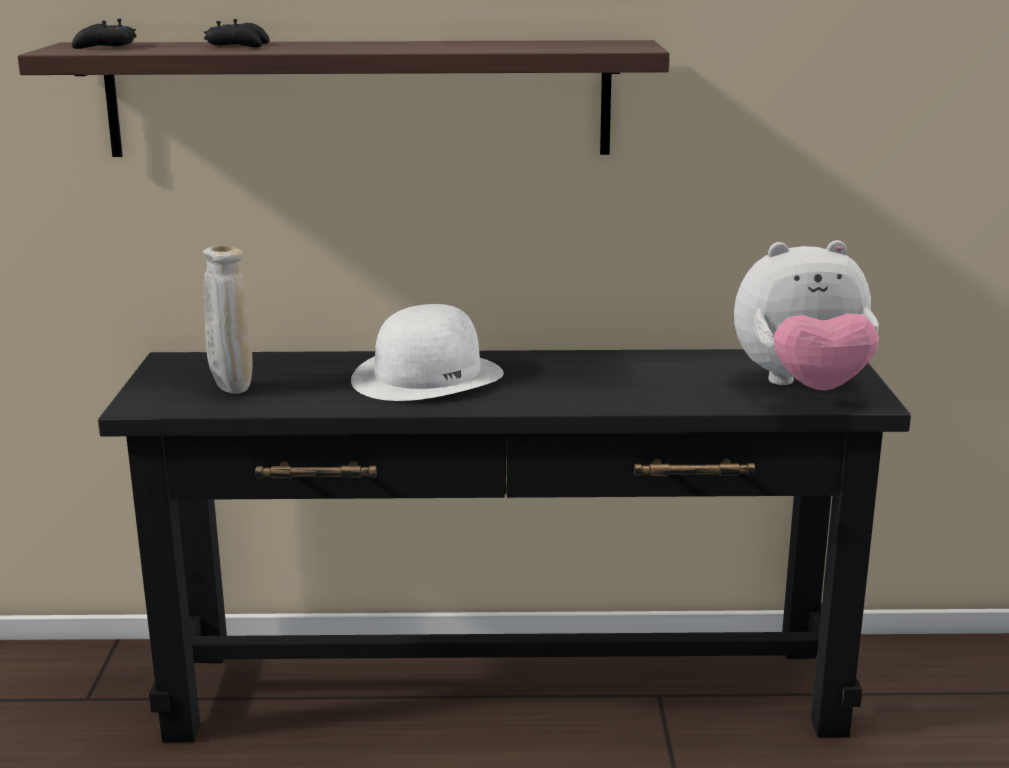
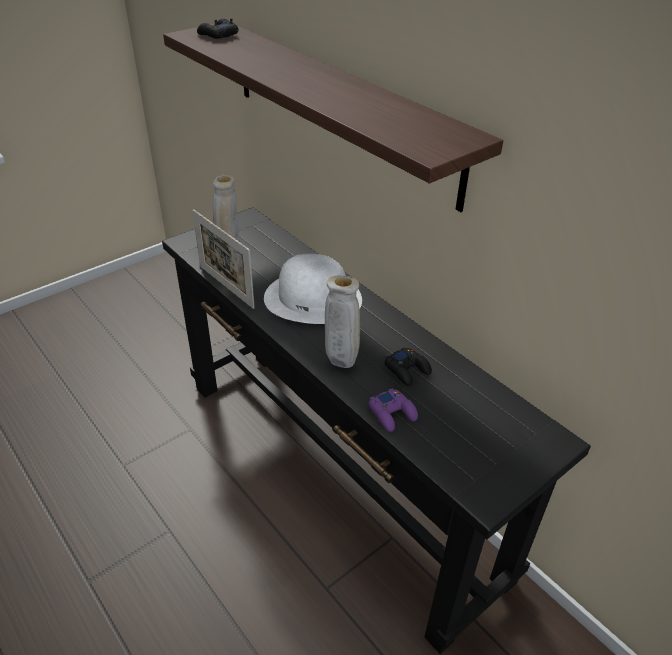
camera: 50 degrees right, 20 degrees up
black game controller [204,19,270,48] -> black game controller moved to [385,347,432,386]
plush toy [734,240,879,391] -> none
none -> picture frame [193,209,255,309]
none -> beige vase [325,276,360,368]
none -> purple game controller [369,389,418,432]

